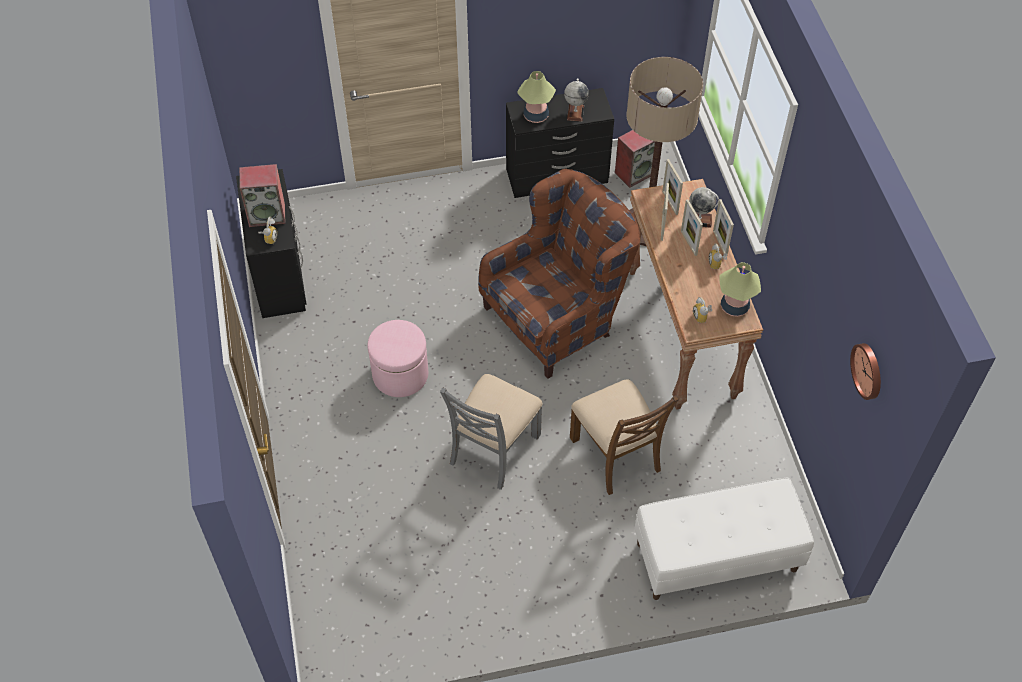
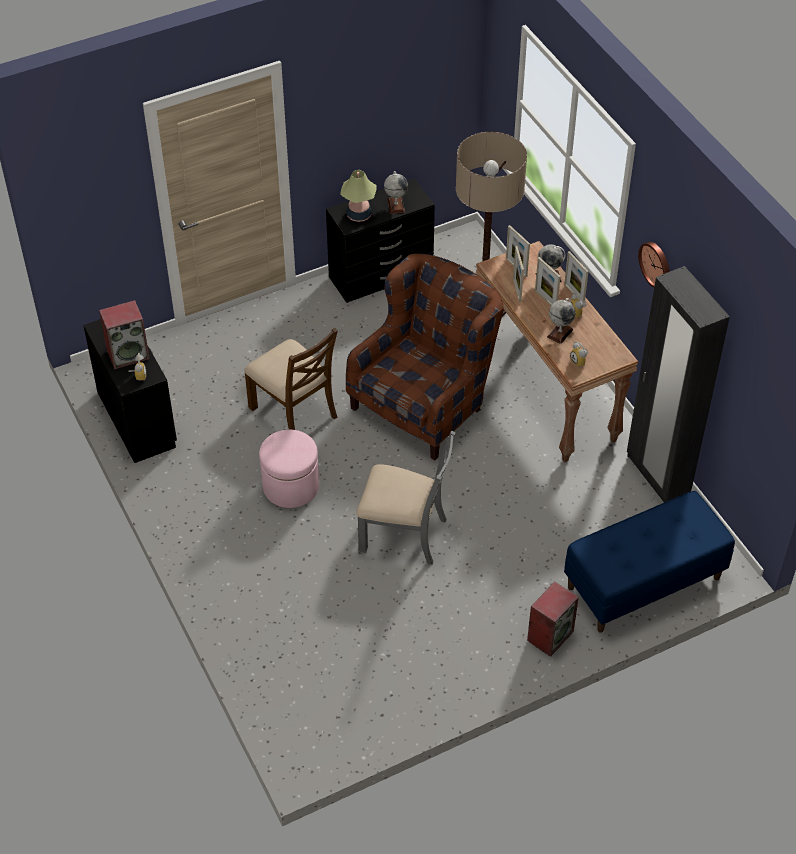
camera: 15 degrees left, 5 degrees down
grey chair [440,374,542,490] -> grey chair turned 90 degrees counterclockwise [356,431,456,565]
brown chair [570,379,679,495] -> brown chair moved to [244,328,338,430]
speaker [615,130,655,188] -> speaker moved to [527,581,579,657]
white bench [635,478,814,600] -> blue bench [564,491,735,633]
table lamp [719,262,761,317] -> none
wall clock [850,343,881,400] -> wall clock moved to [638,242,670,288]
none -> globe [547,298,576,344]
none -> black wardrobe [627,266,730,502]

